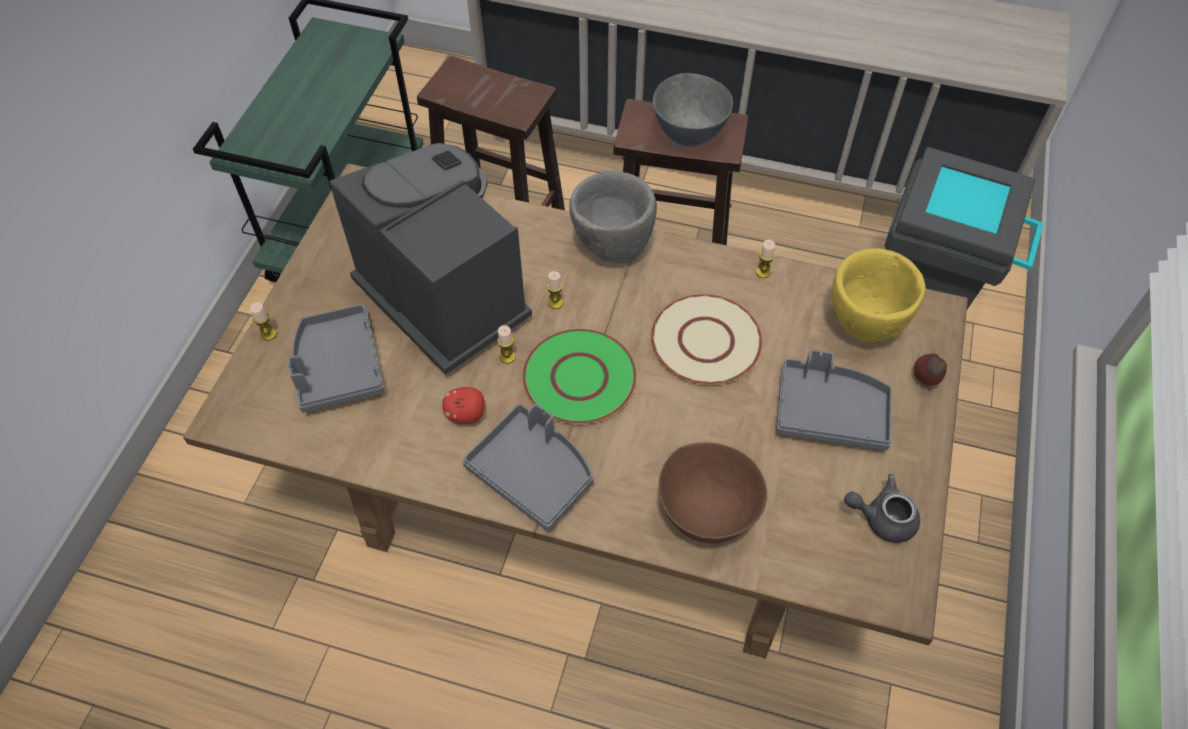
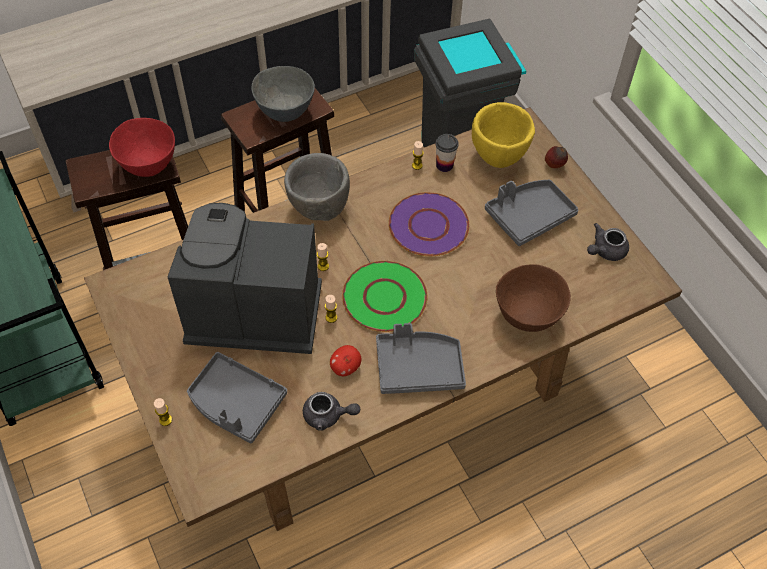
camera: 45 degrees left, 0 degrees up
beige plate [651,294,762,385] -> purple plate [389,192,469,256]
none -> red bowl [109,118,175,177]
none -> grey teapot [303,392,360,431]
none -> cup [435,134,459,172]

